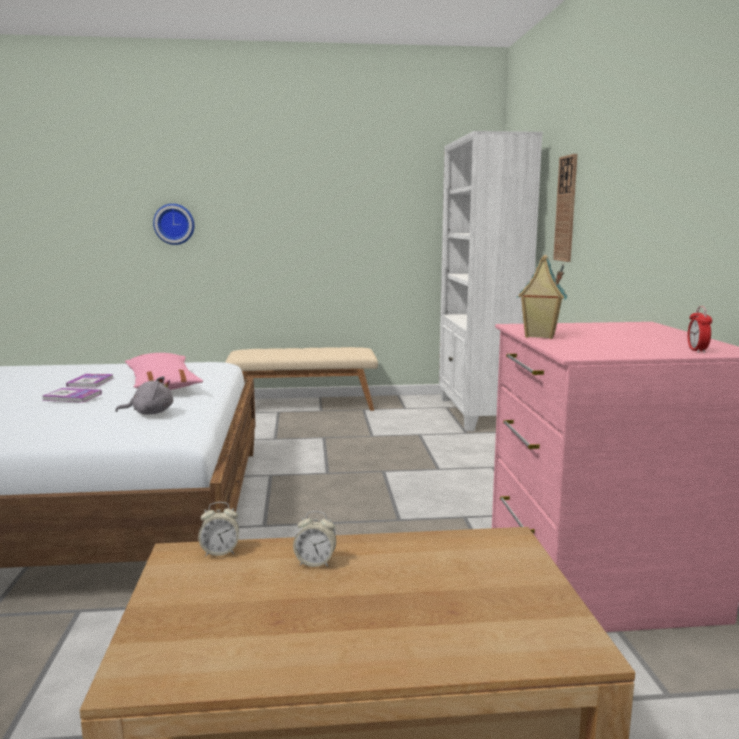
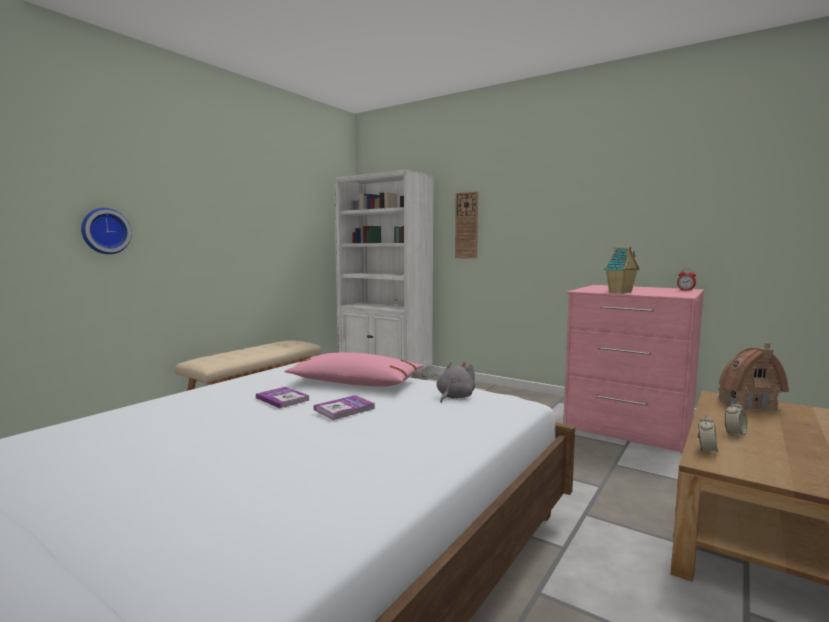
camera: 50 degrees left, 5 degrees down
none -> toy house [717,343,789,412]

